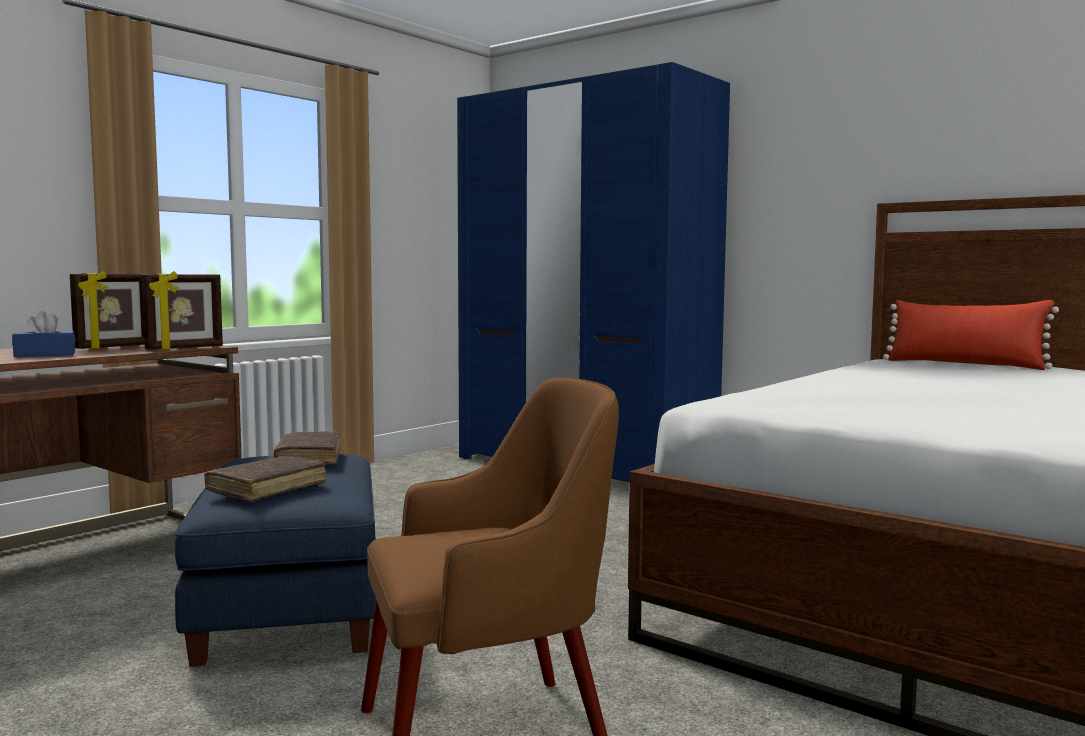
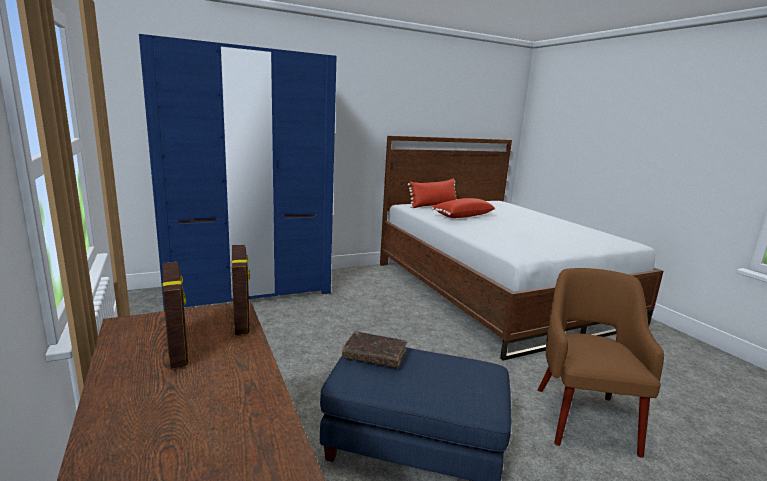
camera: 65 degrees left, 10 degrees up
blue tissue box [12,311,75,357] -> none
brown book [204,456,326,502] -> none
none -> red pillow [431,198,495,218]

